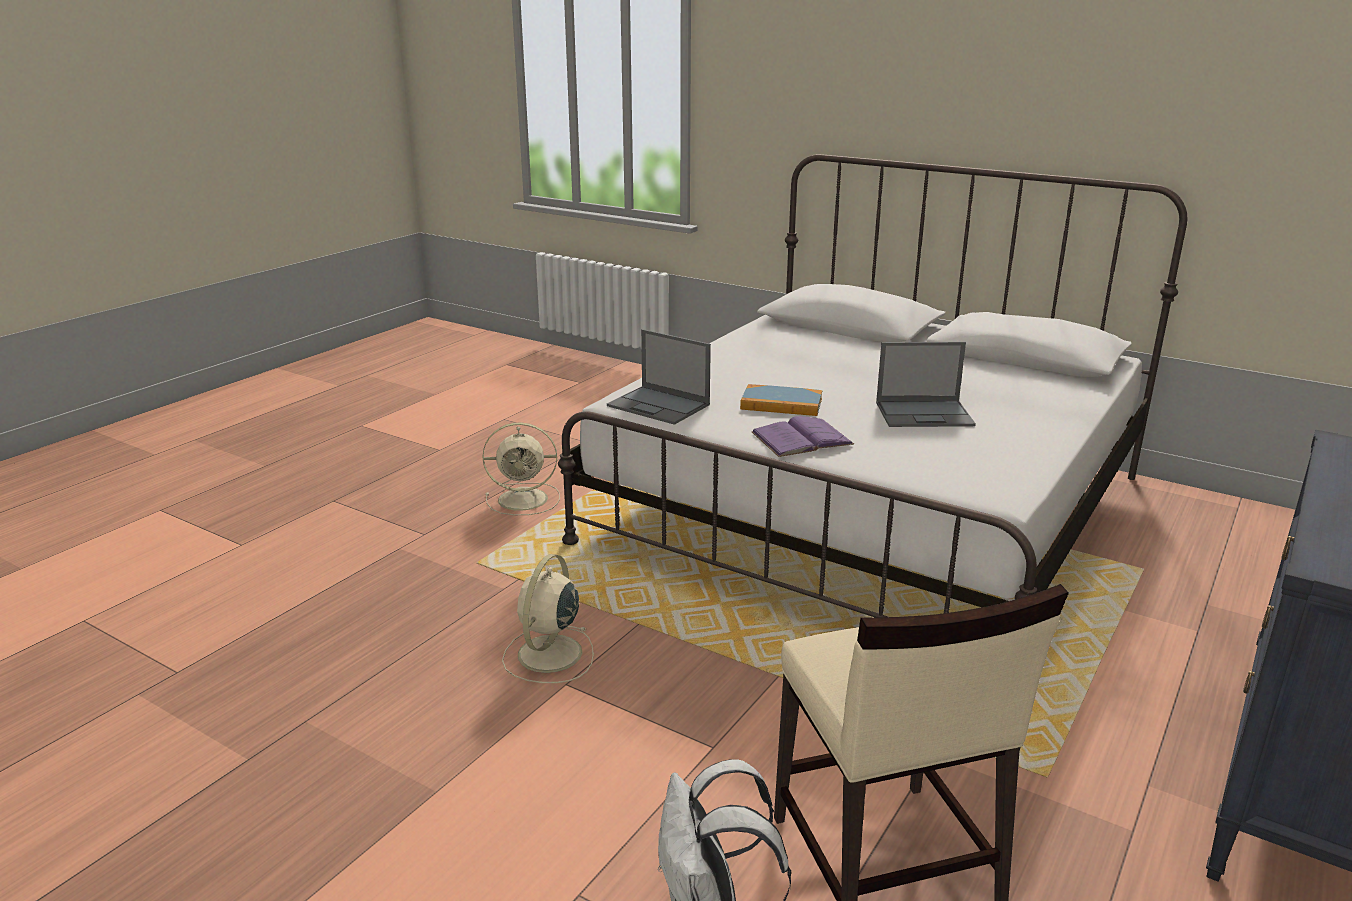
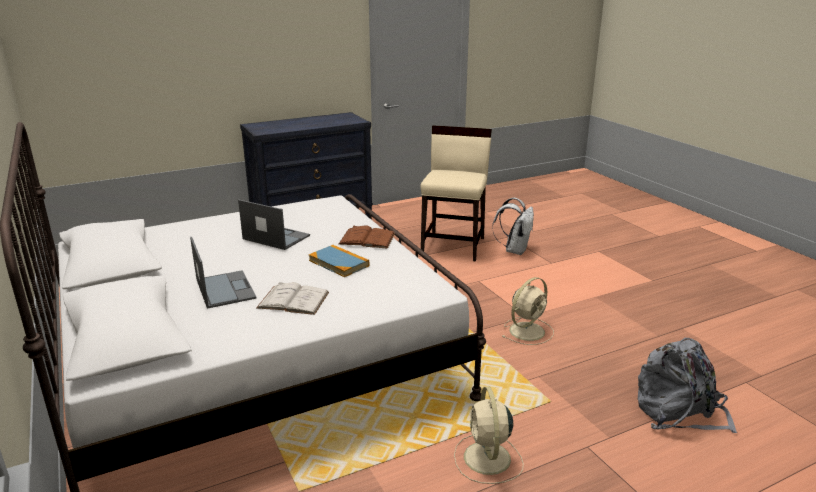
camera: 150 degrees left, 0 degrees up
beige fan [483,422,560,515] -> beige fan turned 120 degrees counterclockwise [454,387,524,484]
laptop [607,329,711,425] -> laptop moved to [190,237,256,309]
purple book [751,416,854,457] -> brown book [338,225,395,249]
none -> white book [256,282,329,315]
none -> grey backpack [638,338,737,433]

